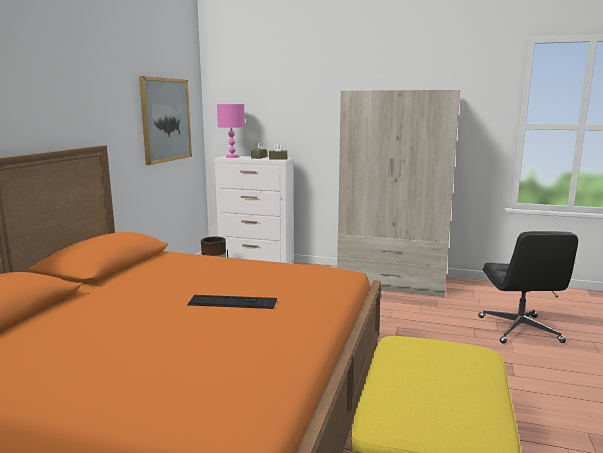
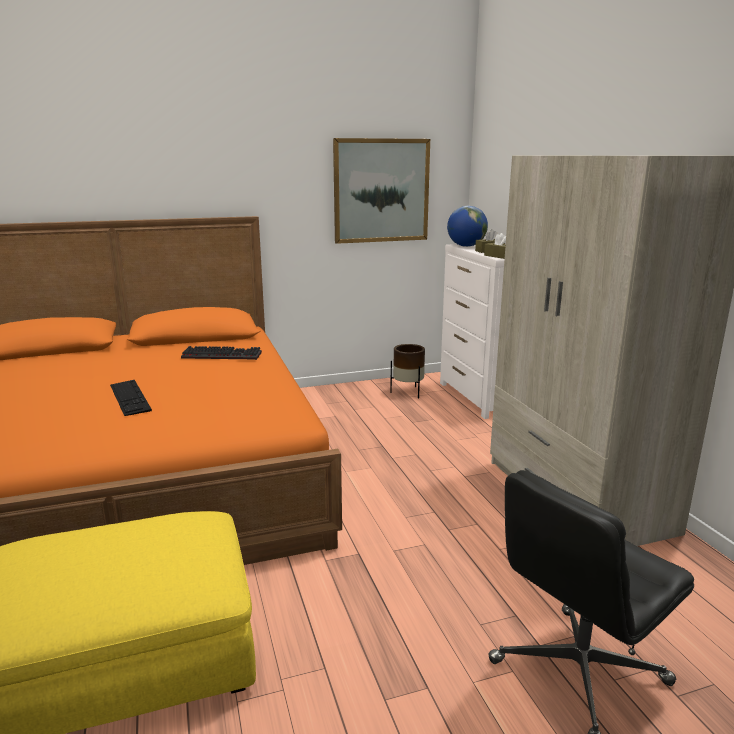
camera: 55 degrees right, 5 degrees up
pink table lamp [217,104,245,158] -> globe [447,206,488,247]
none -> keyboard [181,346,262,360]

